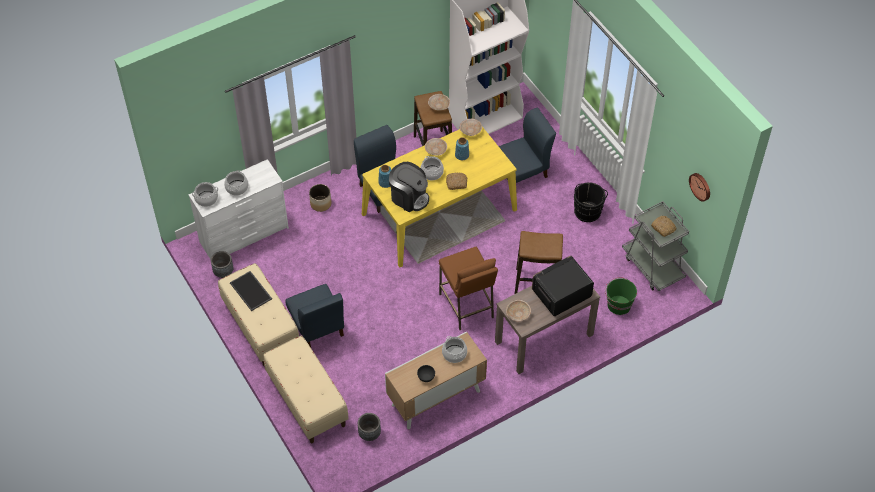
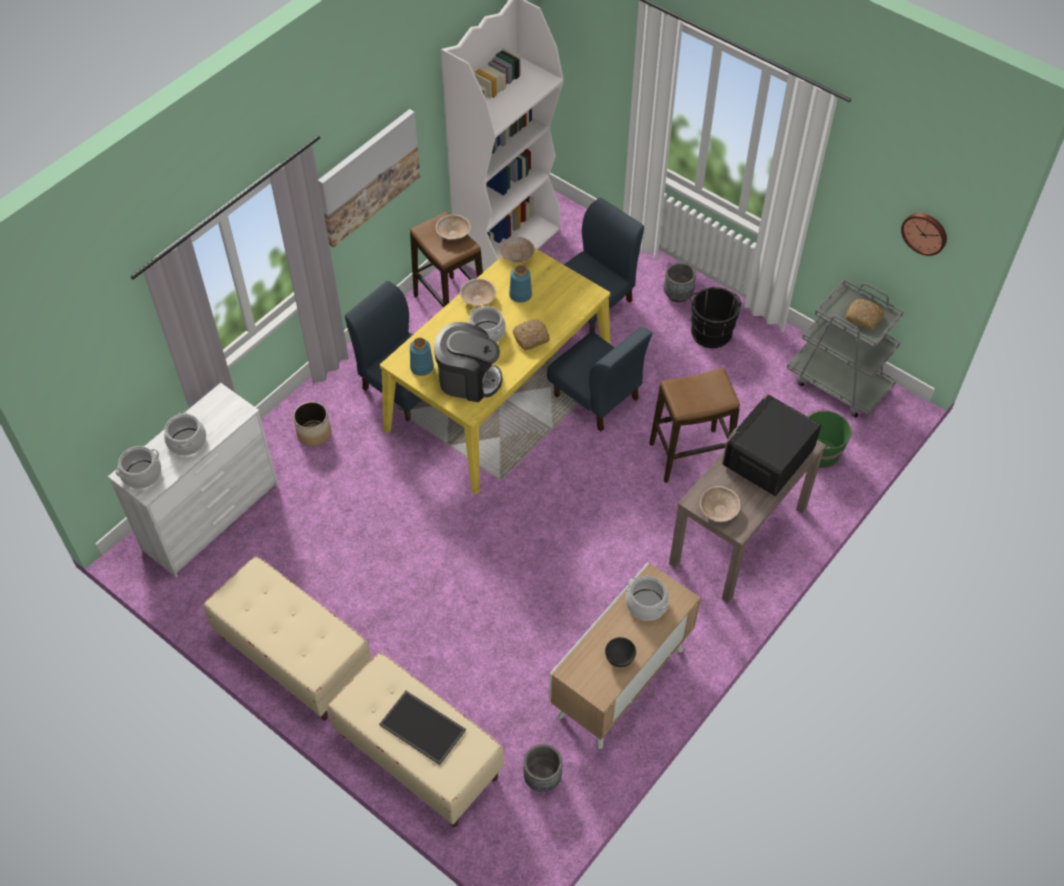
camera: 20 degrees left, 0 degrees up
grey planter [211,251,234,278] -> grey planter moved to [664,262,696,302]
tray [230,271,272,311] -> tray moved to [379,691,466,765]
blue chair [286,284,344,347] -> blue chair moved to [547,326,652,432]
brown stool [439,247,498,330] -> none
none -> picture [318,109,420,248]

